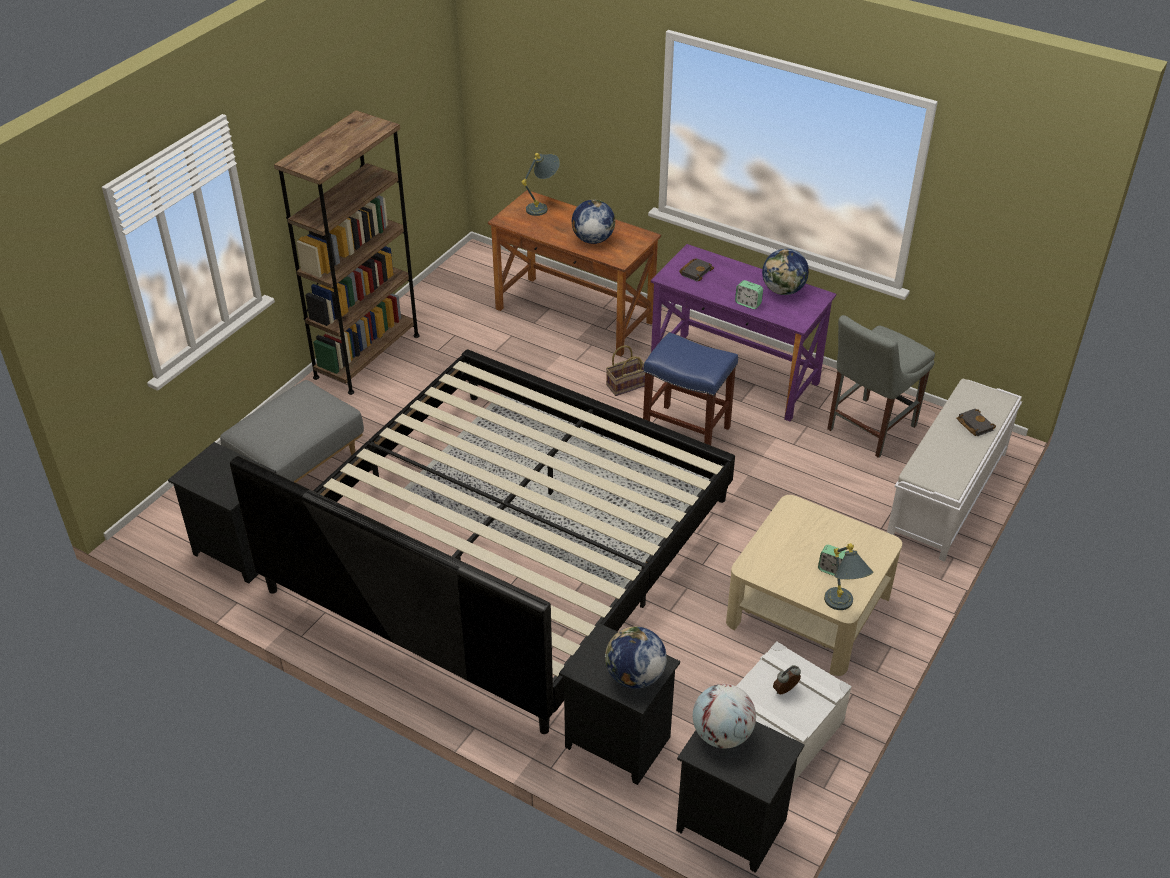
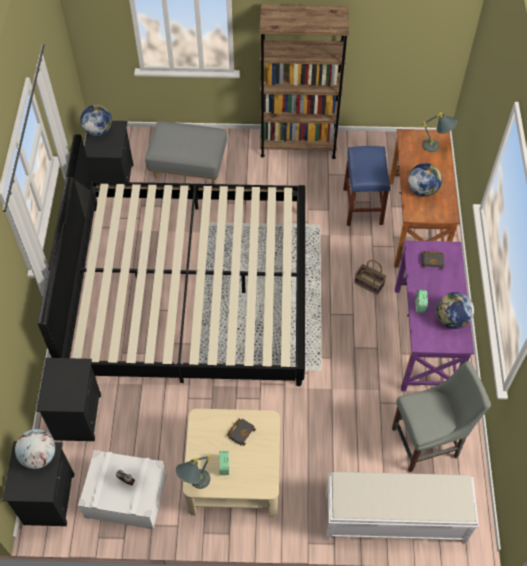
camera: 60 degrees right, 15 degrees up
globe [605,626,667,689] -> globe moved to [80,105,112,136]
blue stool [643,332,738,445] -> blue stool moved to [343,146,390,226]
grey chair [827,315,935,458] -> grey chair turned 150 degrees clockwise [392,361,491,472]
black book [956,409,996,436] -> black book moved to [227,418,256,446]

